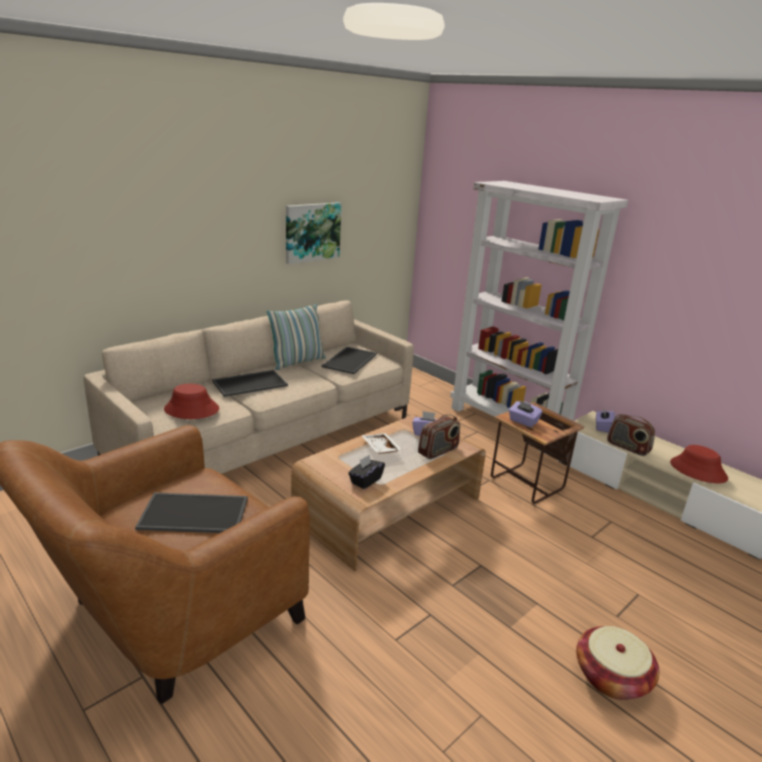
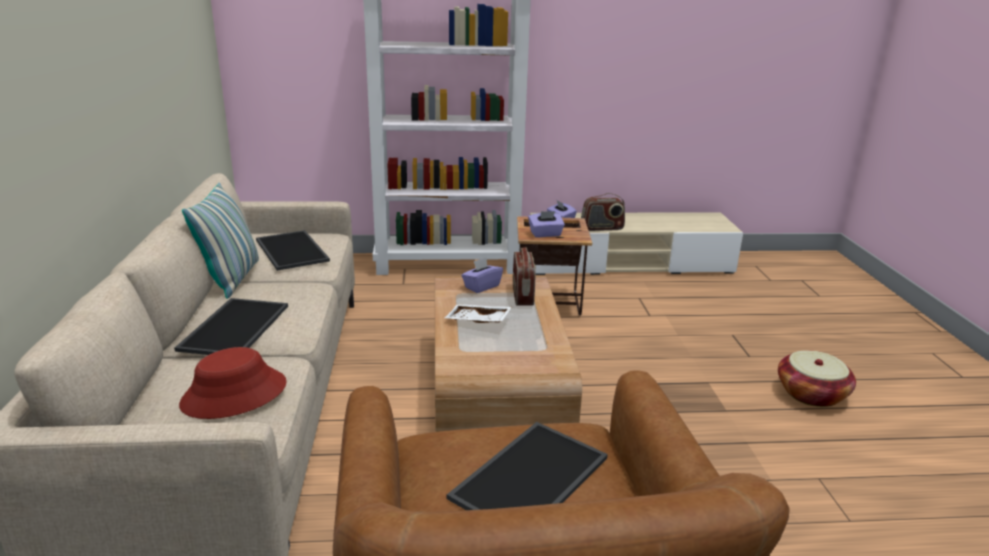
camera: 50 degrees left, 0 degrees up
picture [286,202,341,264] -> none
black tissue box [348,455,385,489] -> none
red hat [670,445,728,483] -> none

